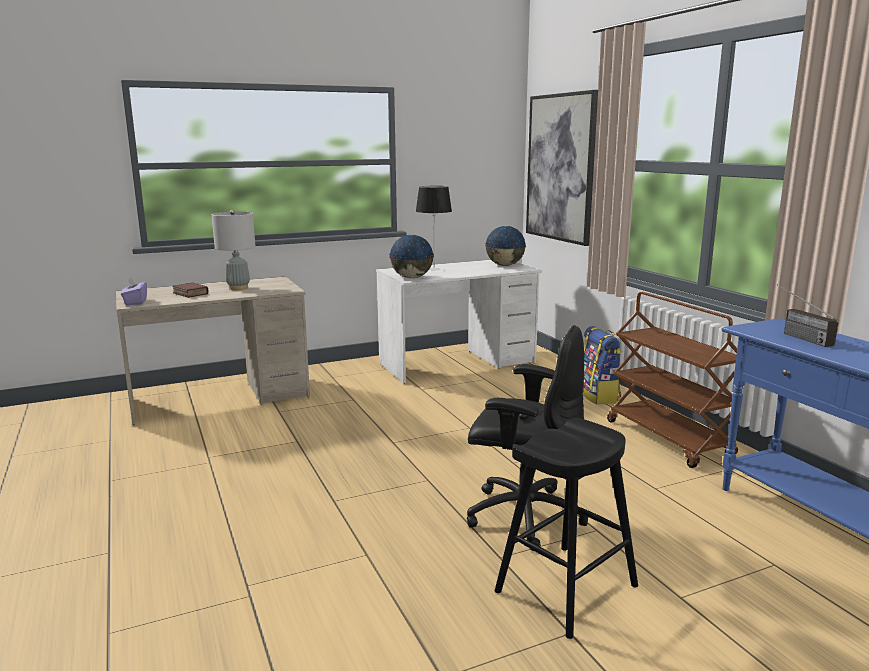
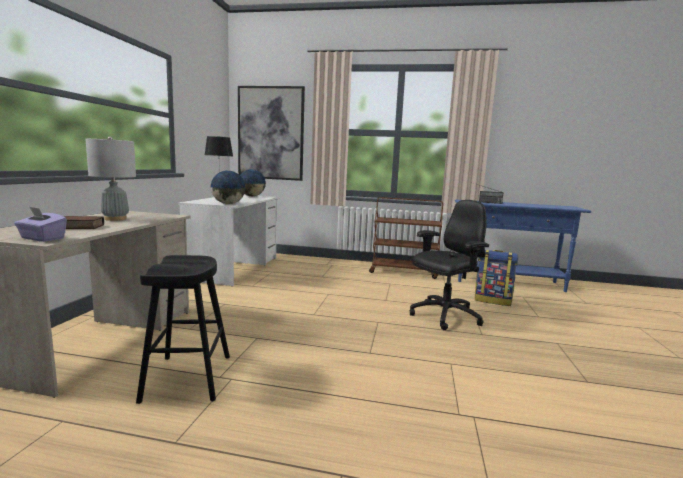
camera: 55 degrees left, 5 degrees down
black stool [495,418,638,639] -> black stool moved to [136,255,230,404]
backpack [583,326,622,405] -> backpack moved to [475,250,518,306]

